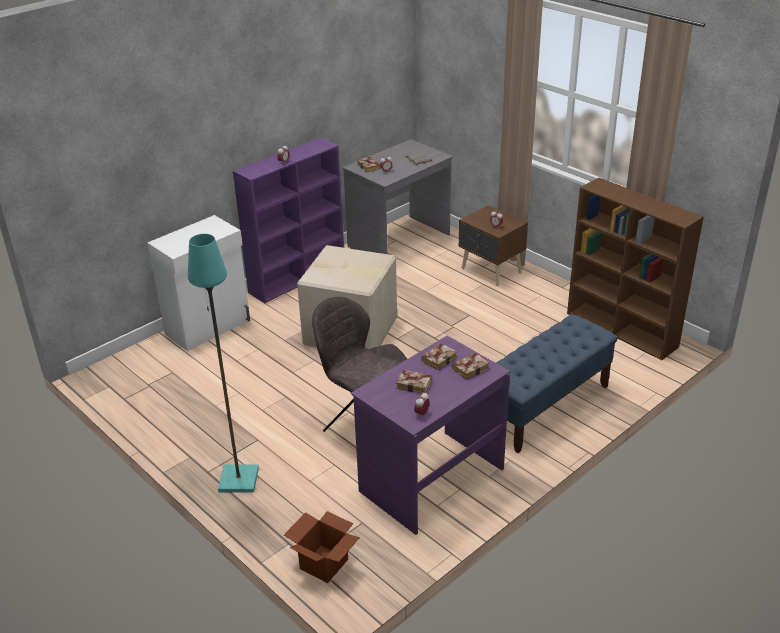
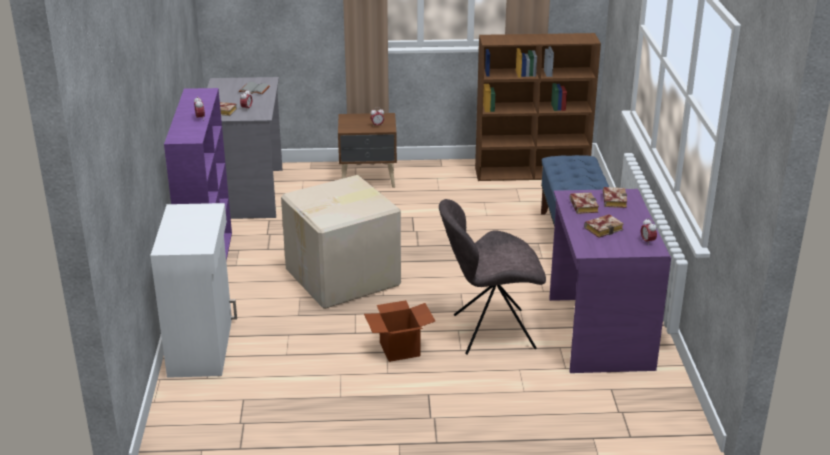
camera: 50 degrees left, 5 degrees down
turquoise floor lamp [188,234,259,493] -> none
cardboard box [284,511,360,583] -> cardboard box moved to [364,300,435,362]

